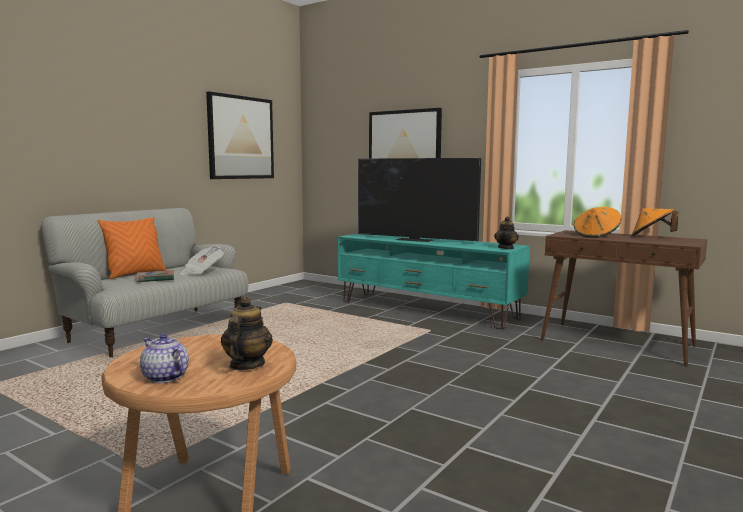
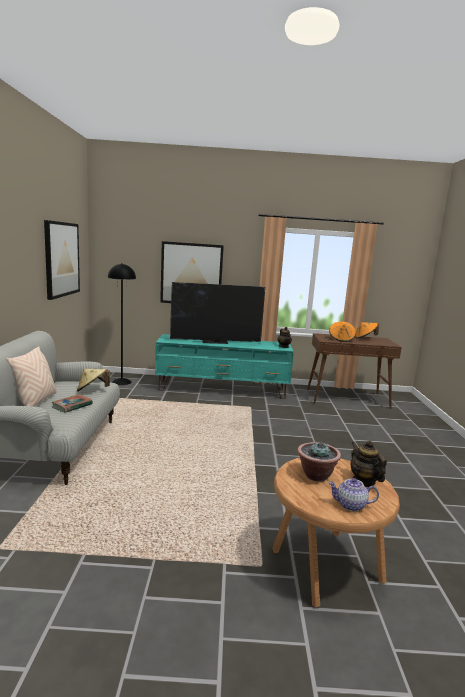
camera: 35 degrees left, 5 degrees up
orange pillow [98,217,166,279] -> beige pillow [6,346,57,407]
newspaper [180,246,224,275] -> beige hat [77,369,110,392]
none -> black floor lamp [108,263,136,385]
none -> potted plant [297,441,341,481]

